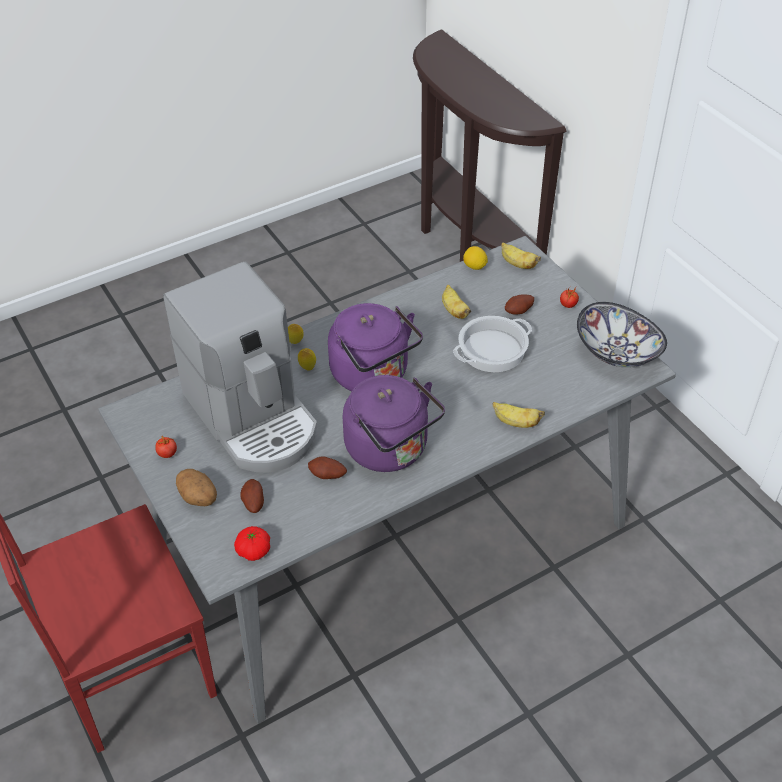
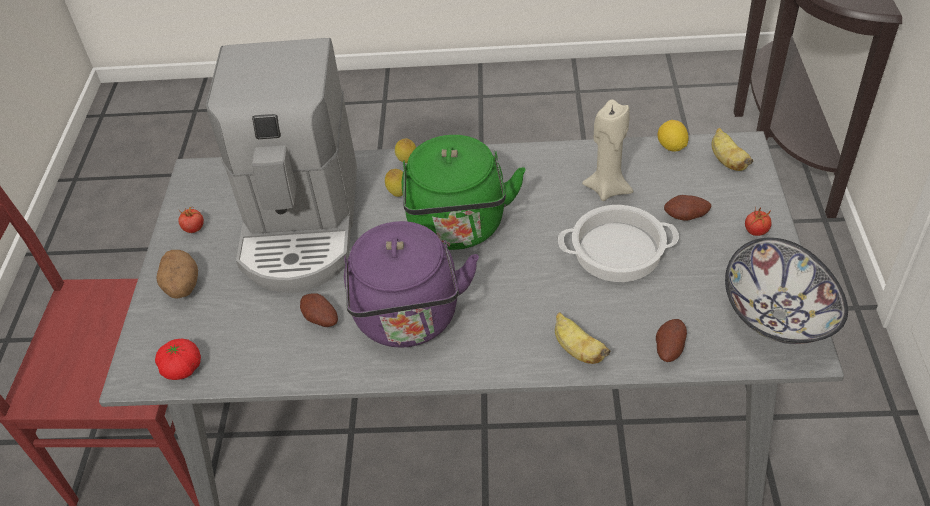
camera: 35 degrees right, 0 degrees up
potato [241,479,264,513] -> potato moved to [656,319,687,362]
purple kettle [328,303,423,391] -> green kettle [402,135,526,250]
banana [442,285,471,319] -> beige candle [582,100,633,201]

